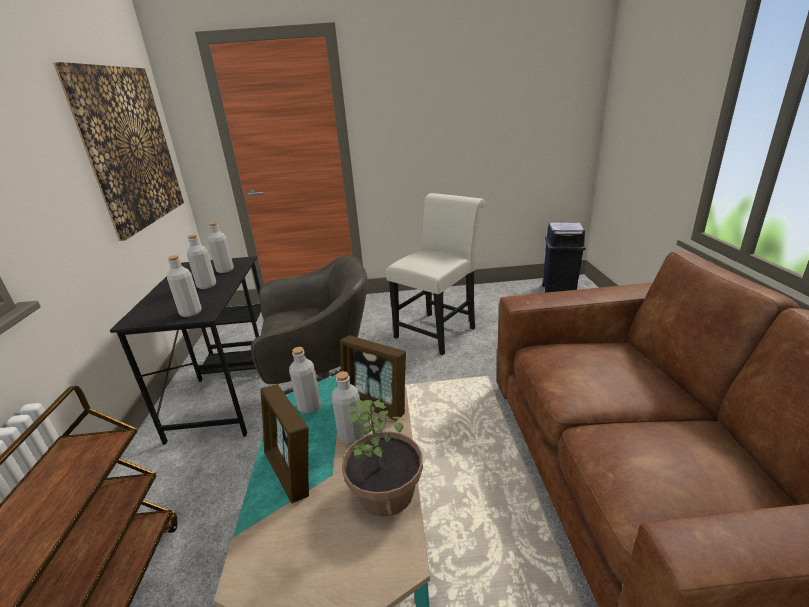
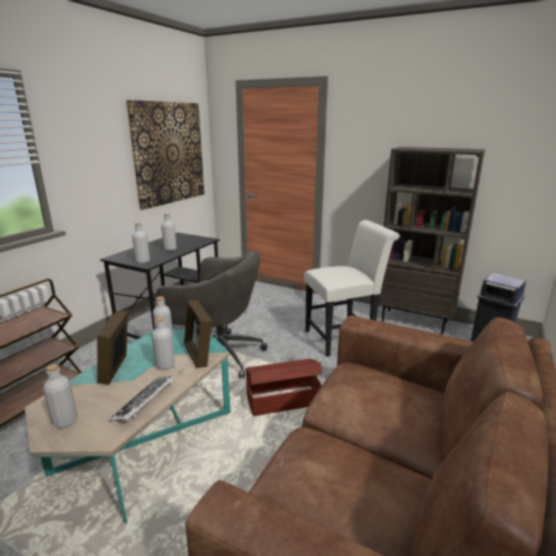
camera: 30 degrees right, 5 degrees down
grey bottle [208,222,234,273] -> grey bottle moved to [43,364,77,429]
potted plant [342,399,423,517] -> keyboard [109,376,175,422]
none -> brown storage box [245,359,322,416]
none -> brown bookcase [378,147,485,334]

